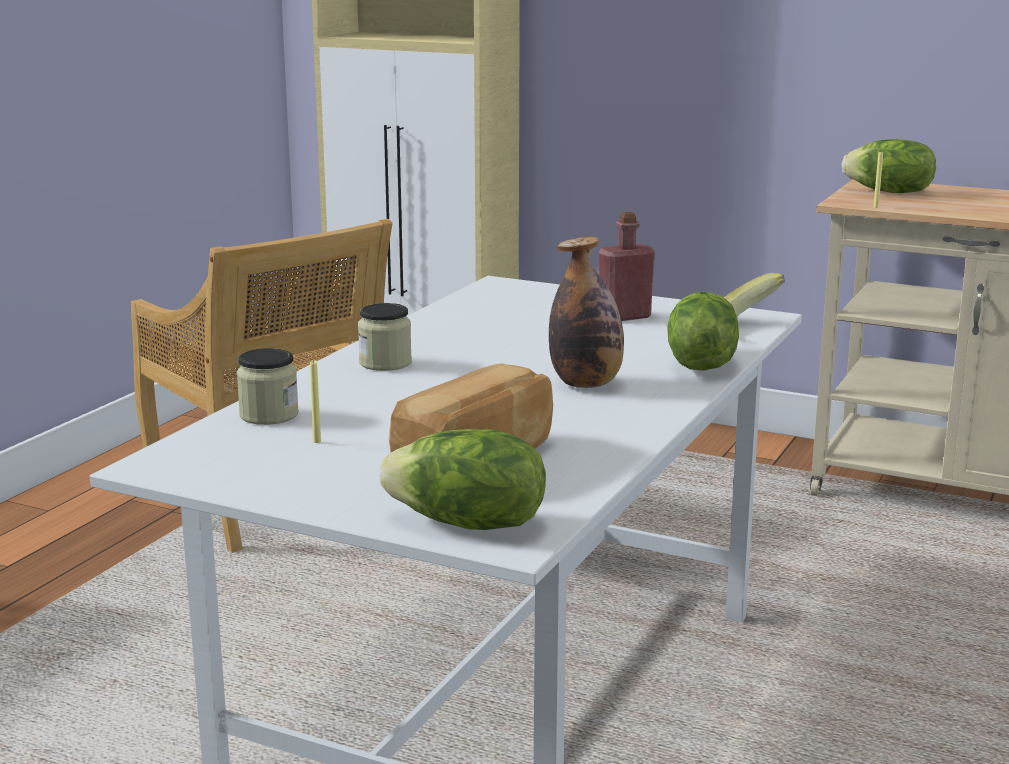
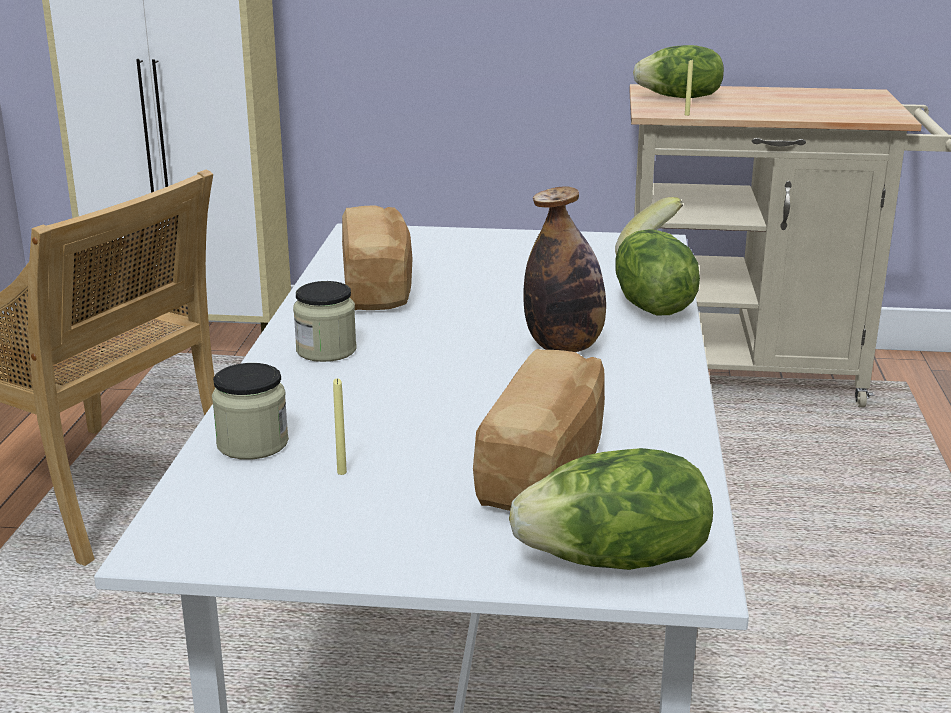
camera: 20 degrees left, 5 degrees up
red bottle [599,212,655,321] -> none
none -> bread [342,205,412,310]

